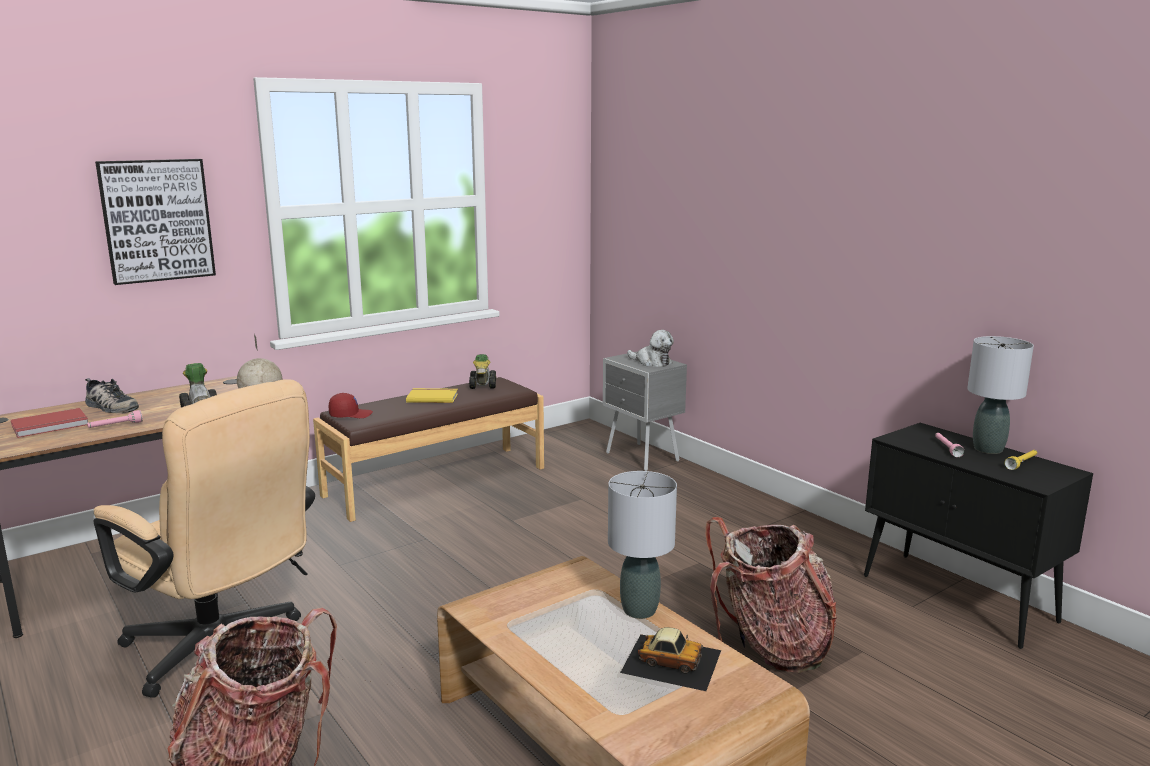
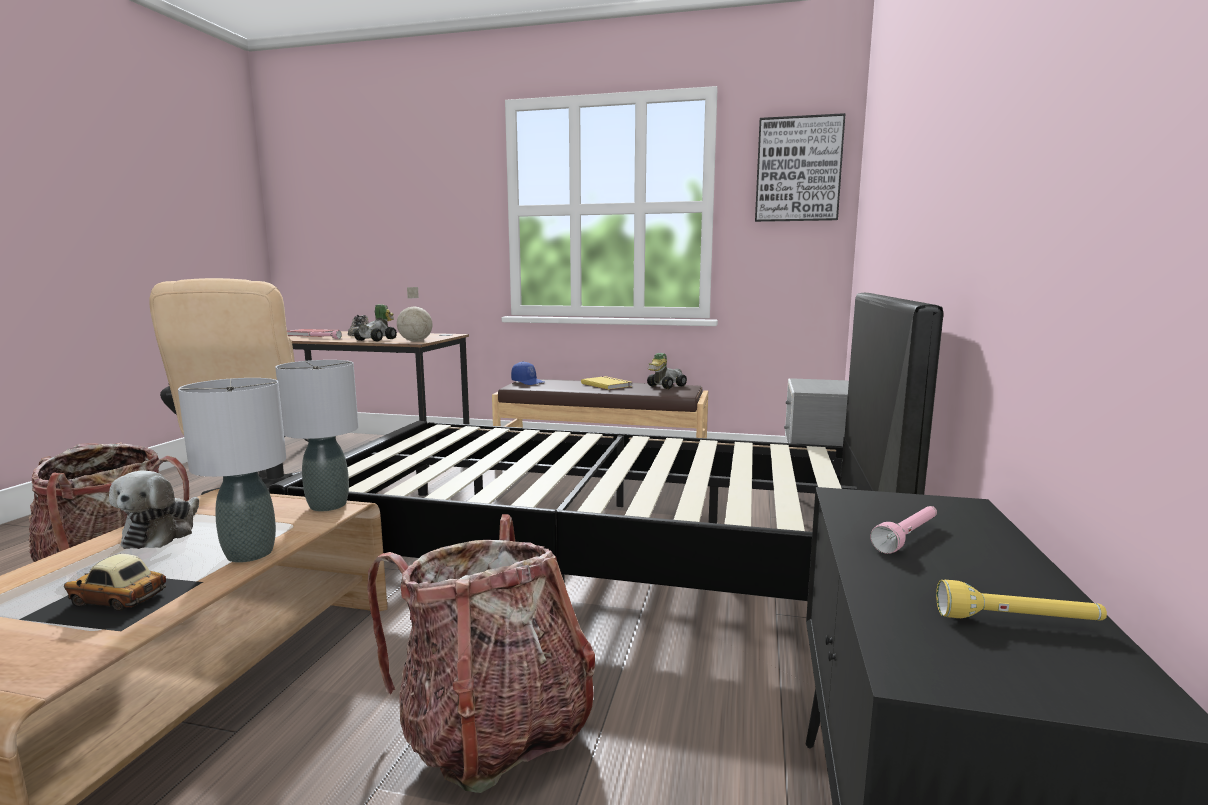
camera: 50 degrees right, 5 degrees down
picture [95,159,216,285] -> picture moved to [755,113,846,222]
red cap [329,393,373,418] -> blue cap [511,361,544,385]
toy car [620,627,721,691] -> toy car turned 120 degrees clockwise [19,554,203,631]
plush toy [627,330,674,367] -> plush toy moved to [109,471,199,549]
grey table lamp [967,336,1034,454] -> grey table lamp moved to [275,360,359,511]
none -> black bed [269,293,943,601]

